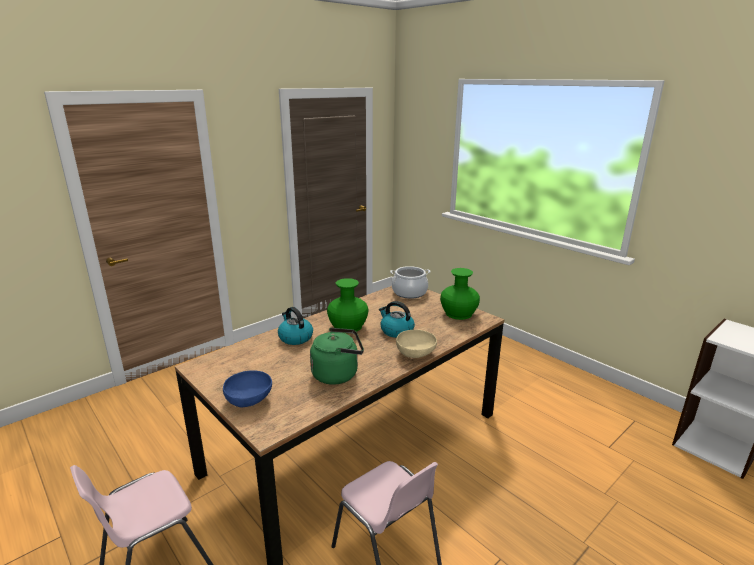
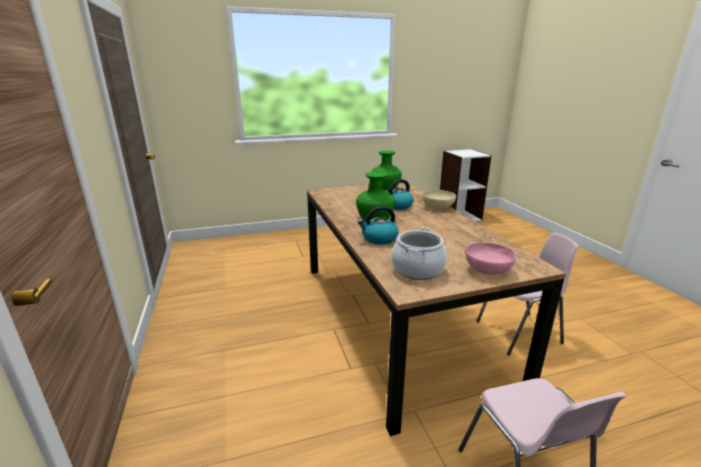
camera: 65 degrees left, 0 degrees up
blue bowl [223,370,272,407] -> pink bowl [465,242,516,275]
green kettle [310,328,364,385] -> none
cooking pot [390,266,431,299] -> cooking pot moved to [391,227,447,280]

